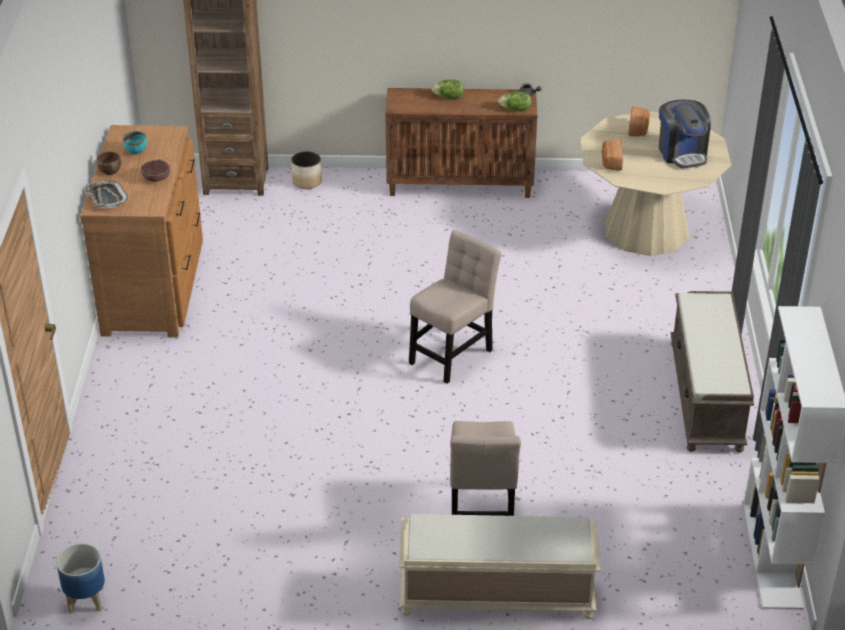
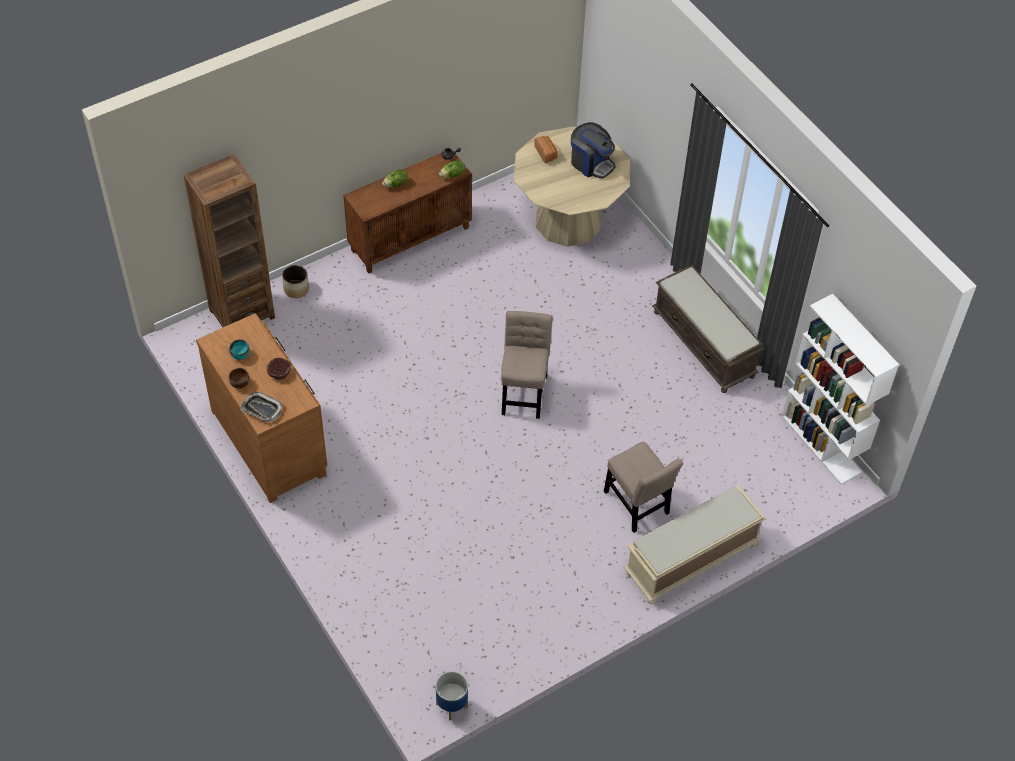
camera: 35 degrees left, 15 degrees up
bread [602,139,623,171] -> none

